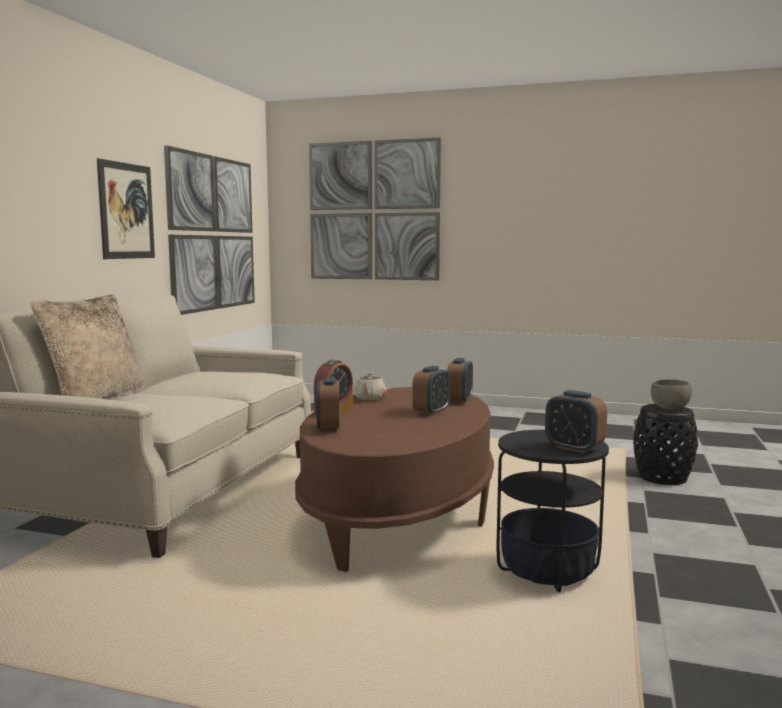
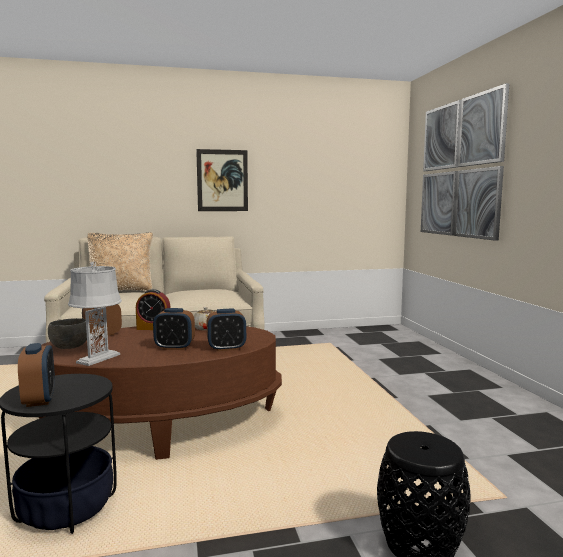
camera: 60 degrees right, 0 degrees up
picture [164,145,255,315] -> none
alarm clock [545,390,607,454] -> alarm clock turned 150 degrees clockwise [18,343,55,407]
grey bowl [651,379,692,410] -> grey bowl moved to [48,318,90,349]
none -> grey table lamp [68,262,122,366]

